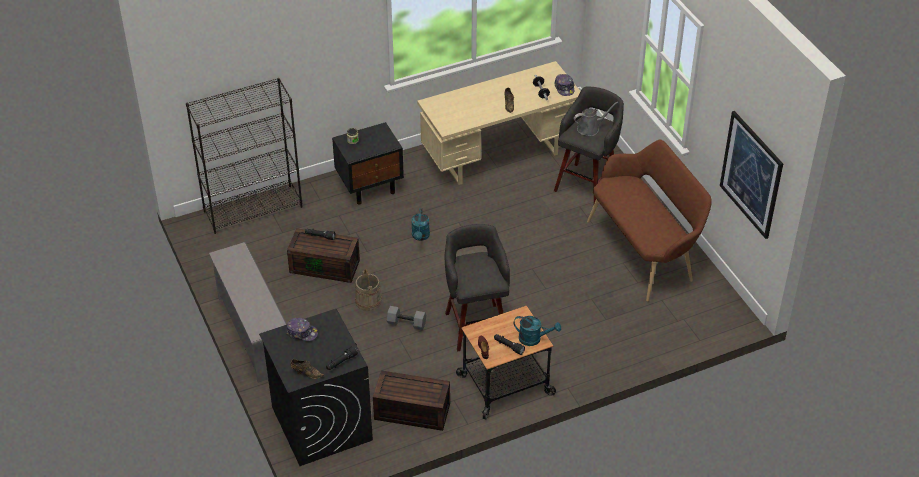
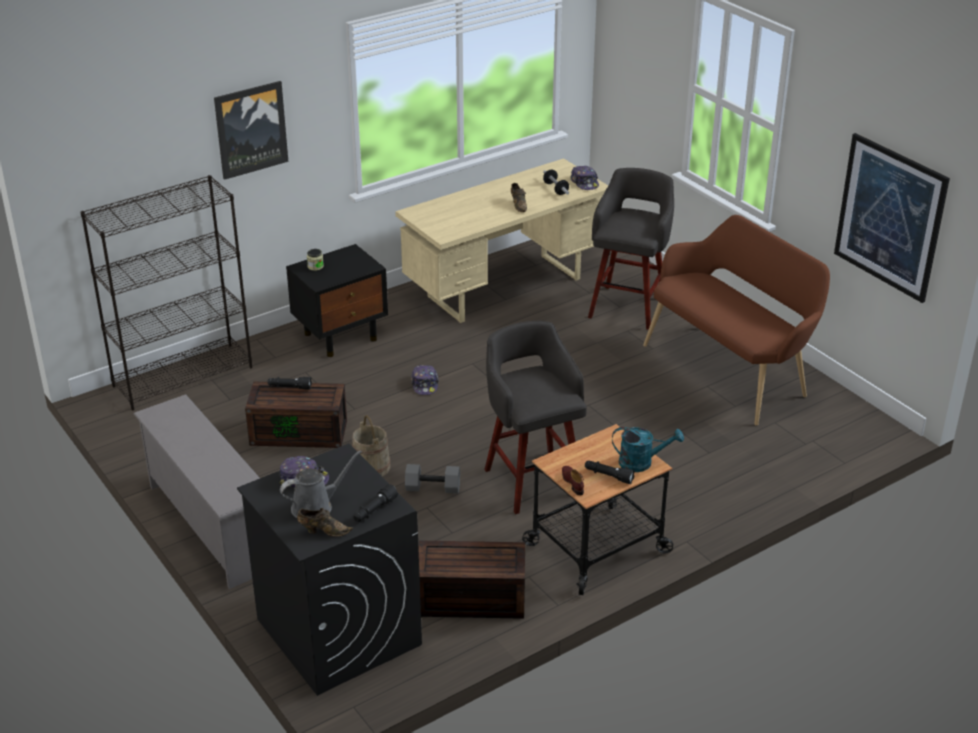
camera: 10 degrees left, 10 degrees down
turquoise watering can [411,208,430,241] -> cap [411,365,439,395]
grey watering can [574,102,618,136] -> grey watering can moved to [280,450,362,518]
none -> picture [214,81,288,180]

